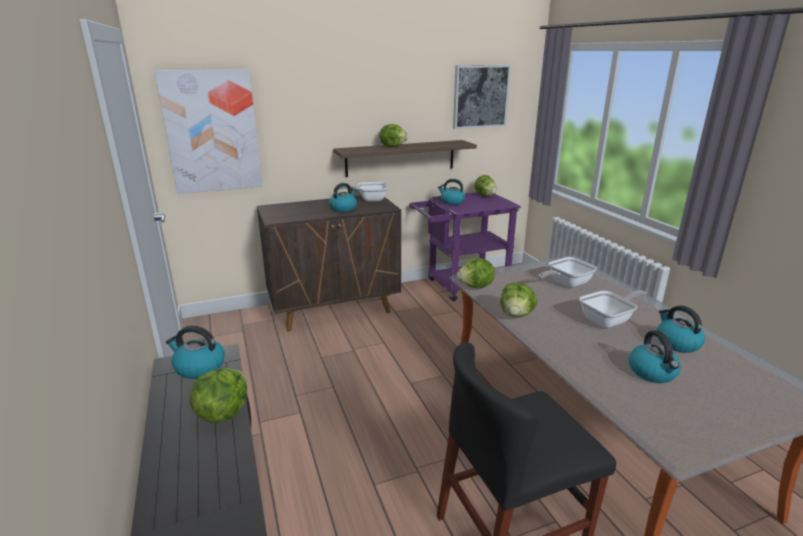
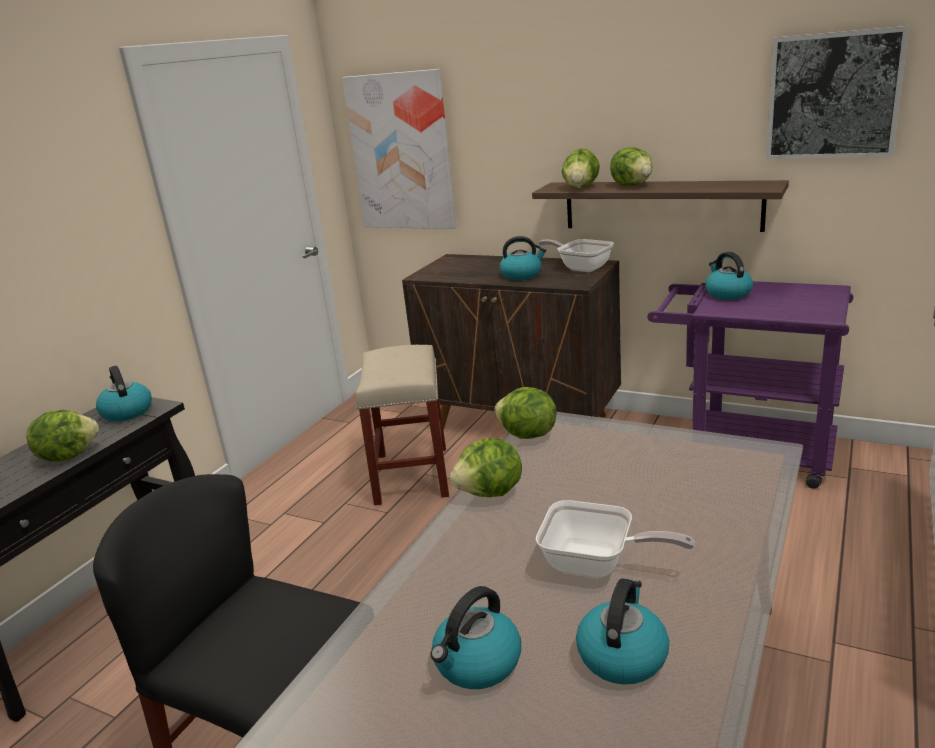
camera: 50 degrees right, 0 degrees up
lettuce [474,175,497,197] -> lettuce moved to [562,148,600,189]
frying pan [538,257,597,288] -> none
none -> beige stool [356,345,449,505]

